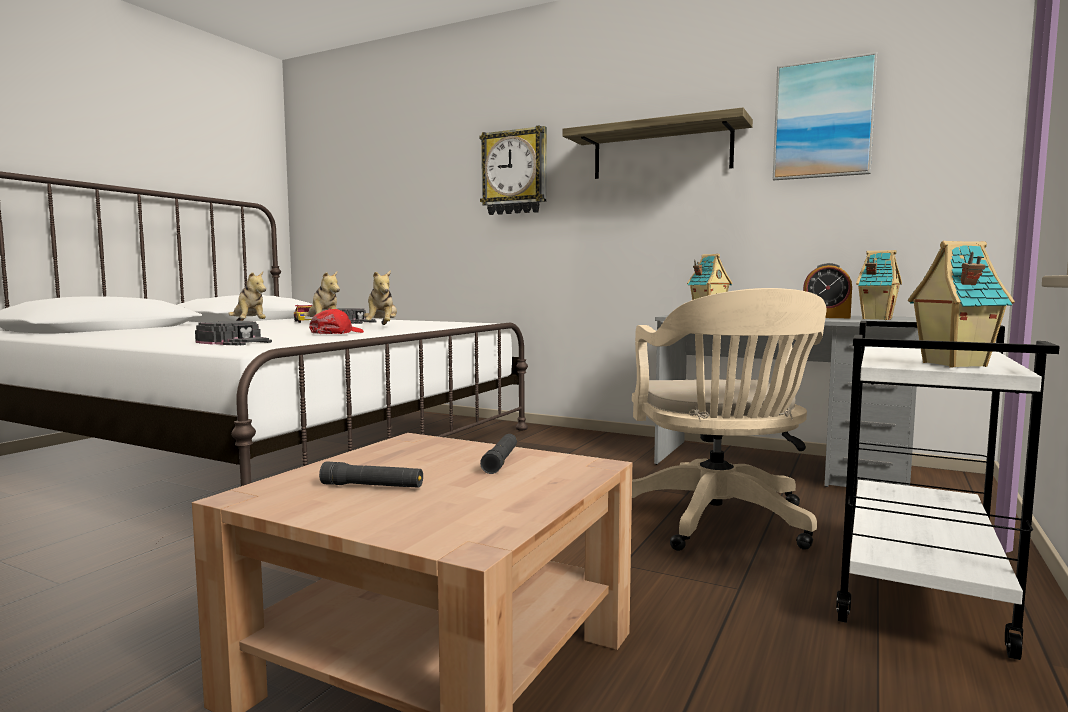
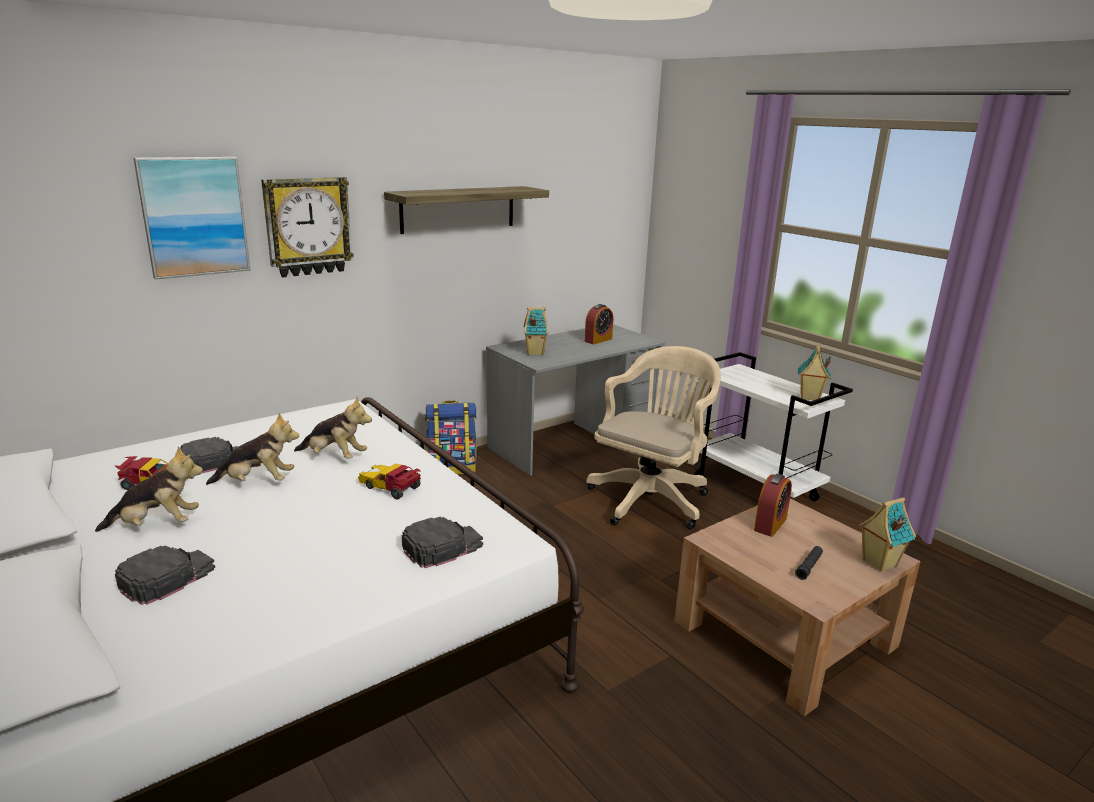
camera: 65 degrees left, 15 degrees up
red cap [309,308,364,334] -> toy car [358,464,421,499]
black flashlight [480,434,517,474] -> alarm clock [754,474,792,537]
beige office chair [632,288,826,551] -> beige office chair turned 75 degrees counterclockwise [587,346,721,530]
picture [773,52,877,180] -> picture moved to [134,157,251,279]
toy house [856,250,902,320] -> toy house moved to [859,497,916,572]
none -> black cap [115,545,215,605]
none -> backpack [425,401,477,475]

